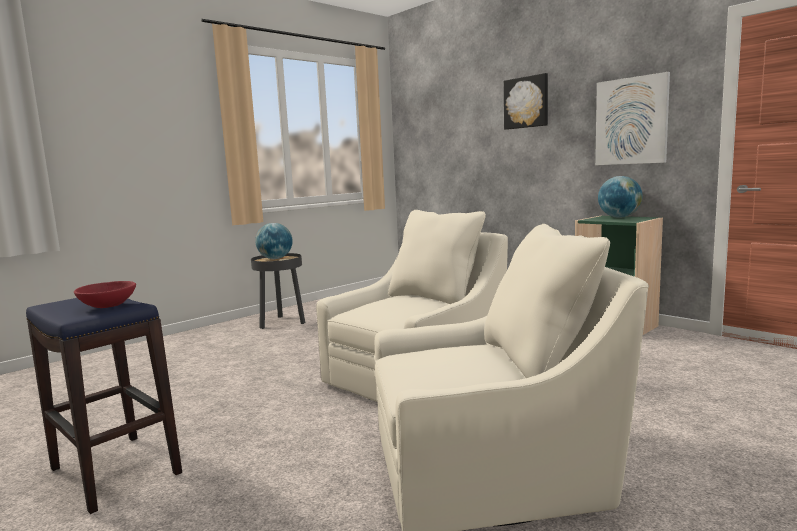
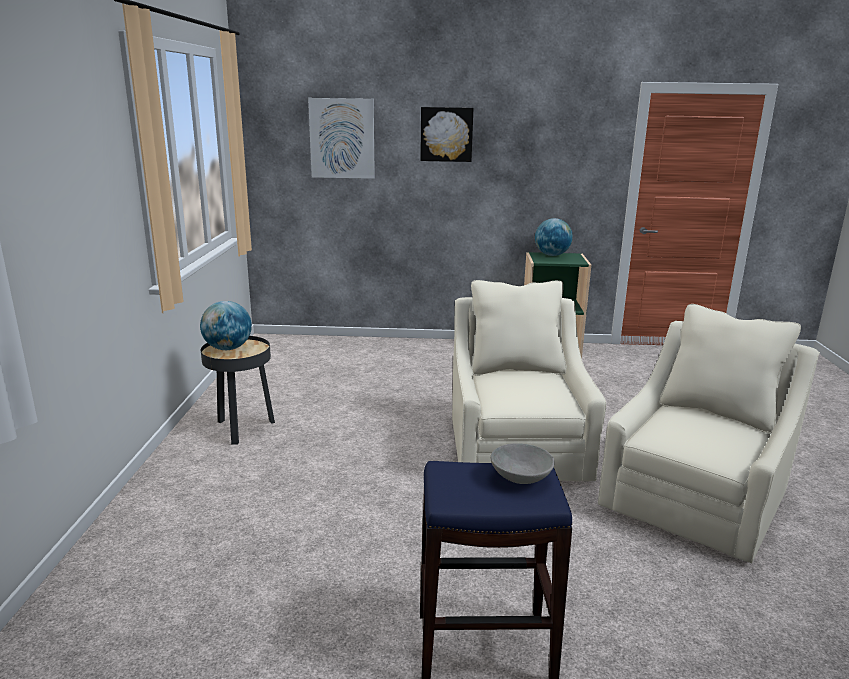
camera: 45 degrees left, 10 degrees up
red bowl [74,281,136,308] -> grey bowl [490,443,554,484]
picture [595,72,670,165] -> picture moved to [308,98,375,179]

